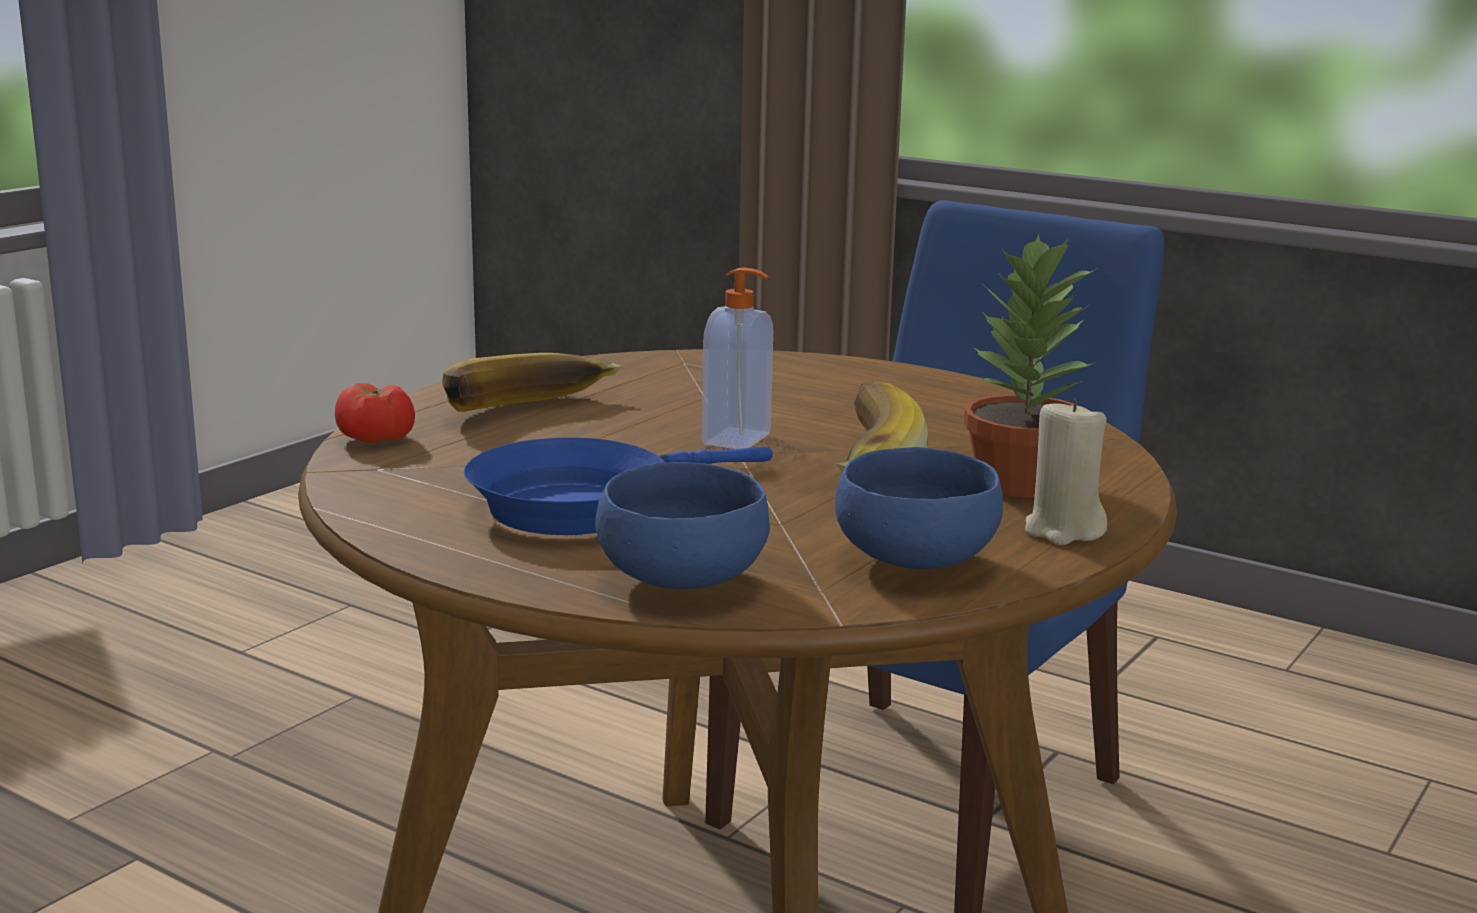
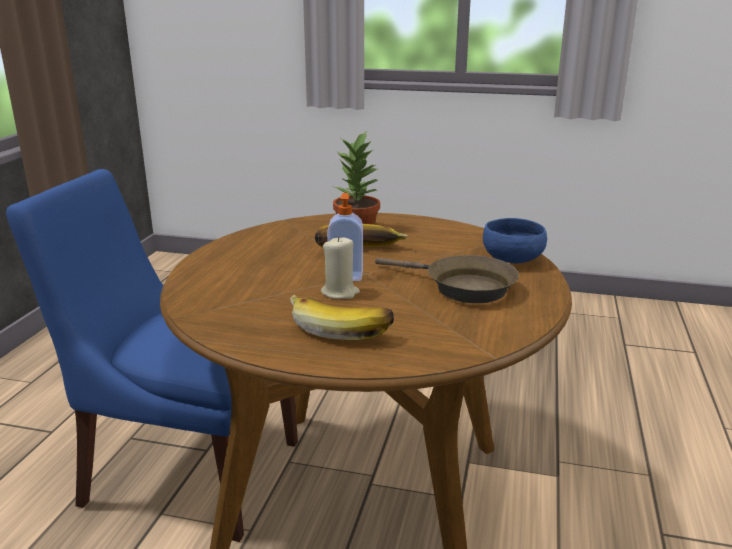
camera: 110 degrees left, 5 degrees up
tomato [335,383,415,443] -> none
blue frying pan [464,437,773,535] -> brown frying pan [375,255,519,303]
blue bowl [835,447,1003,569] -> none
beige candle [1025,398,1107,545] -> beige candle moved to [321,236,360,299]

